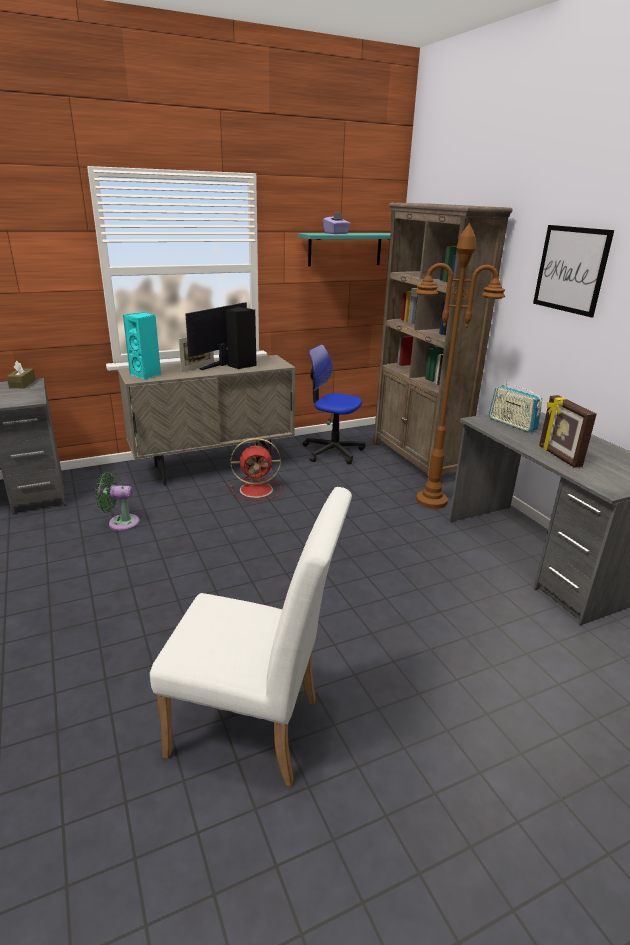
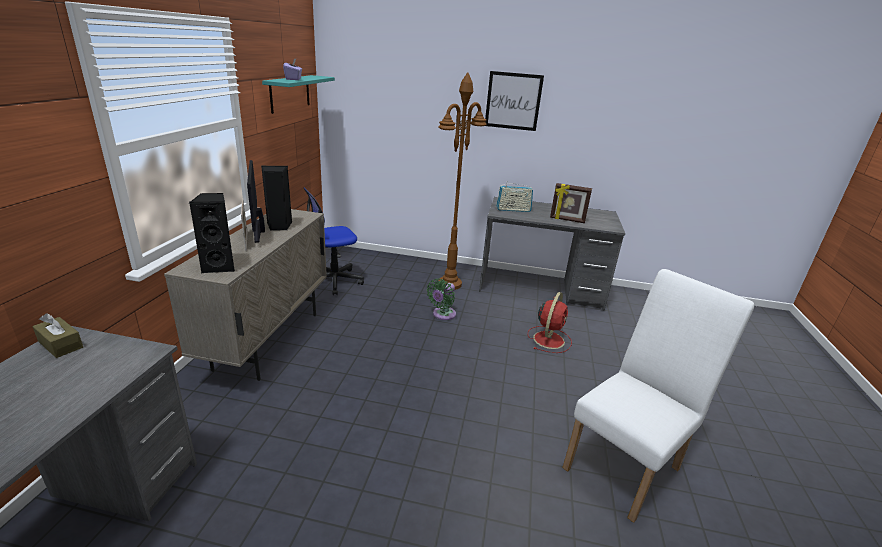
camera: 55 degrees left, 0 degrees up
green fan [95,472,140,531] -> green fan moved to [427,279,456,320]
turquoise speaker [123,312,161,380] -> black speaker [189,193,235,273]
red fan [230,438,281,501] -> red fan moved to [528,292,572,353]
brown bookcase [373,203,513,481] -> none

